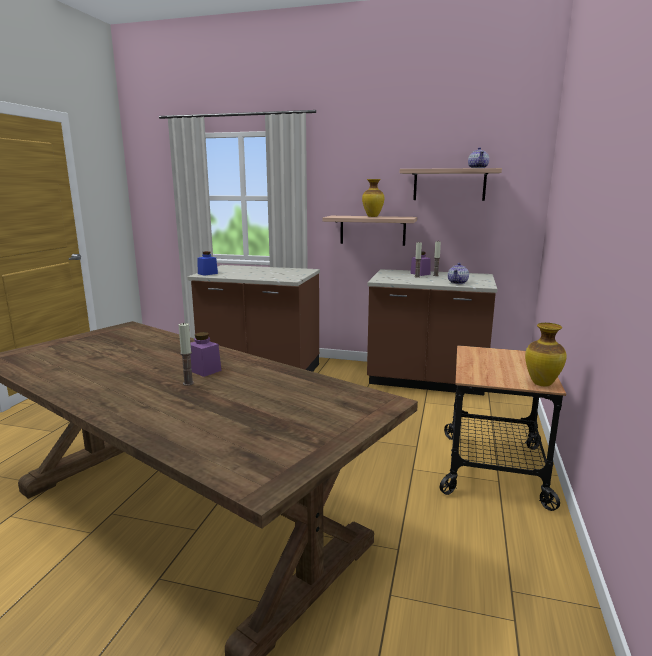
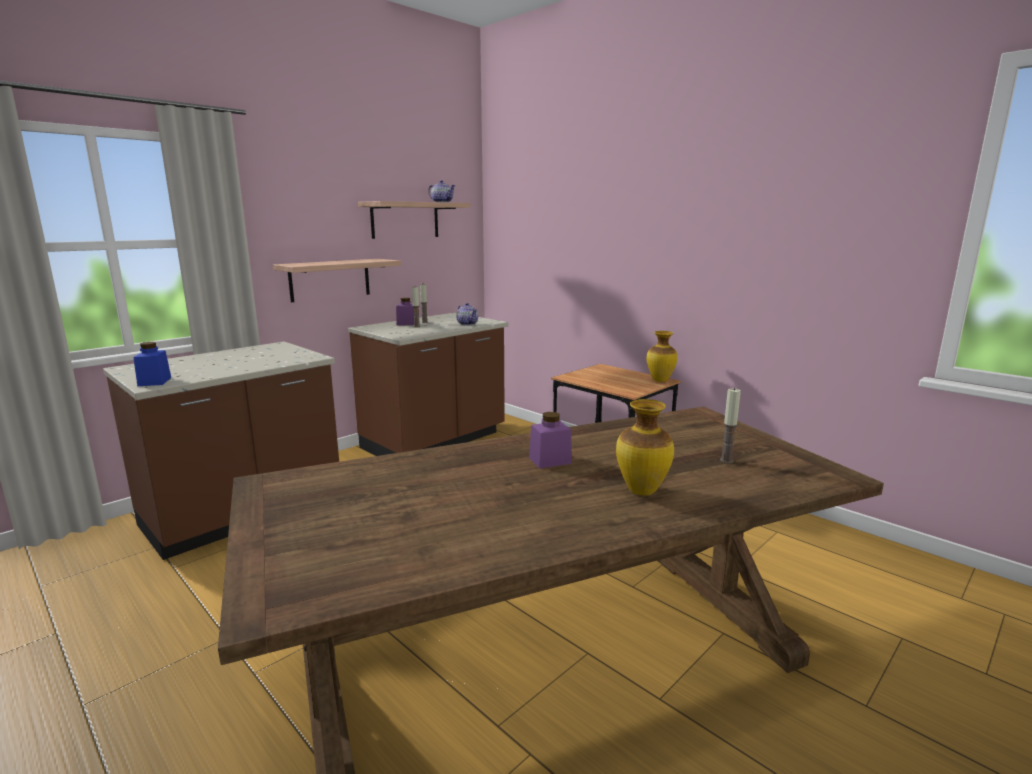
camera: 60 degrees left, 0 degrees up
candle [179,322,194,386] -> candle moved to [720,388,741,463]
vase [362,179,384,217] -> vase moved to [616,399,674,495]

